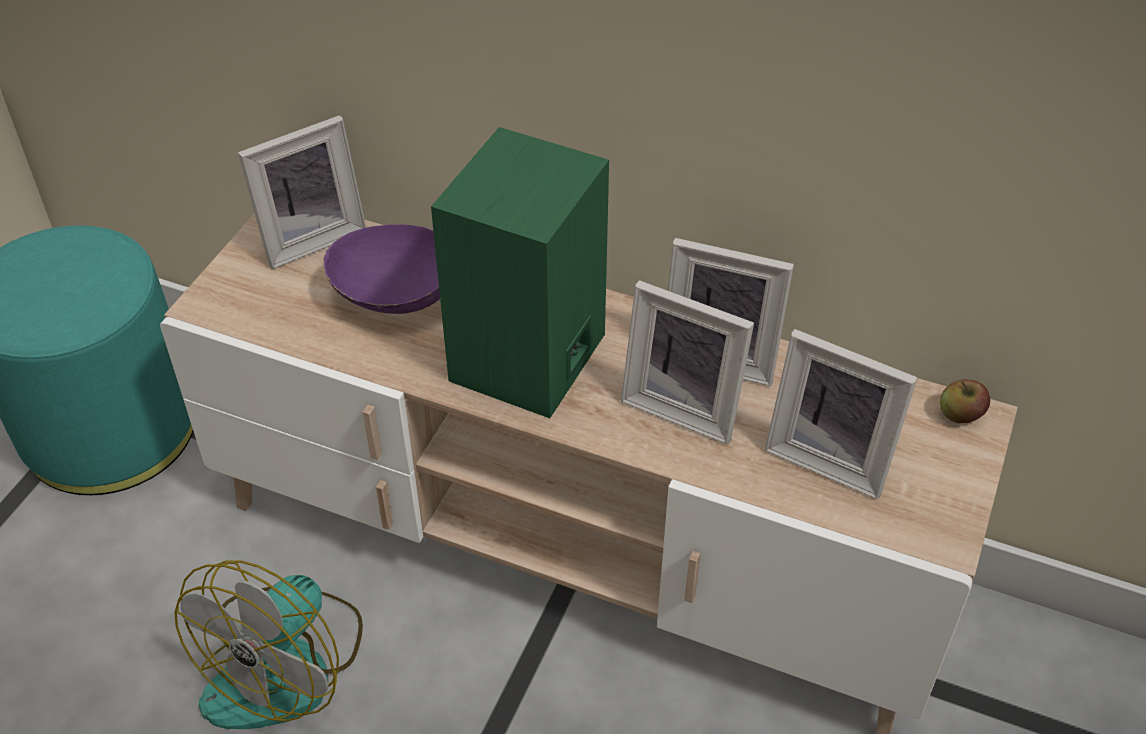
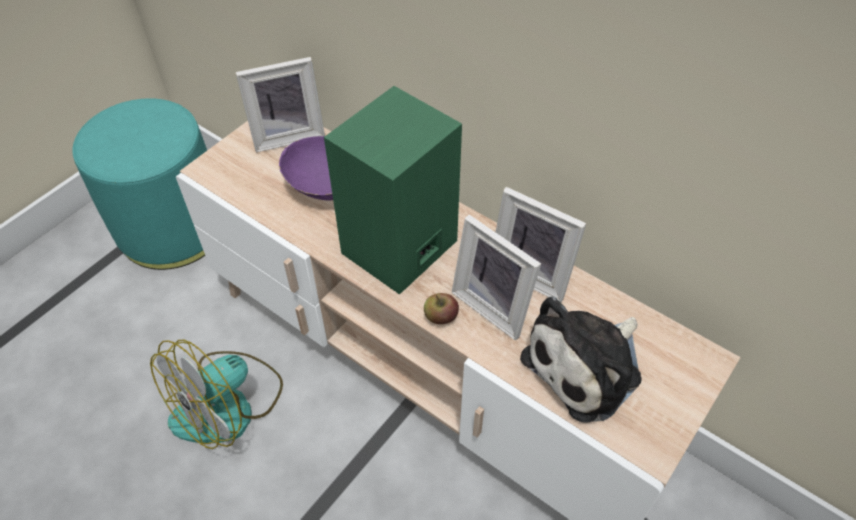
camera: 15 degrees right, 5 degrees up
picture frame [765,329,917,499] -> plush toy [520,296,642,423]
apple [940,379,990,424] -> apple moved to [424,293,459,324]

